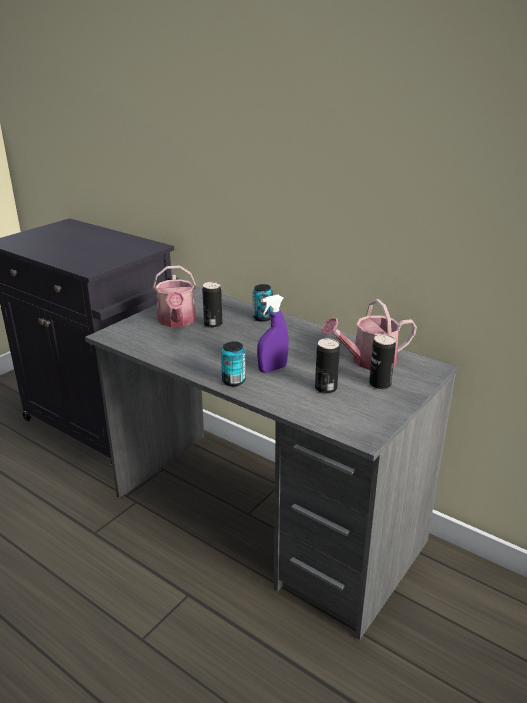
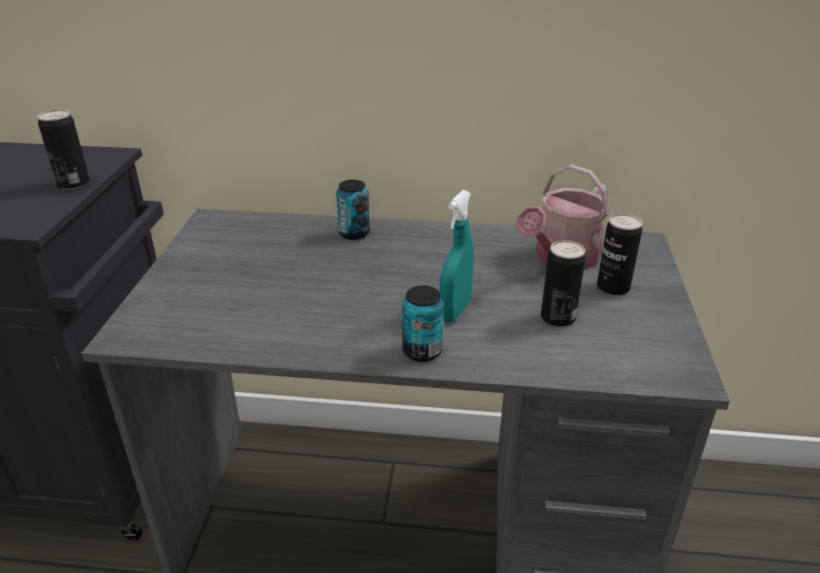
camera: 30 degrees left, 5 degrees up
watering can [153,266,196,327] -> none
can [202,282,222,328] -> can moved to [37,109,90,190]
purple spray bottle [257,294,289,373] -> turquoise spray bottle [439,190,474,322]

